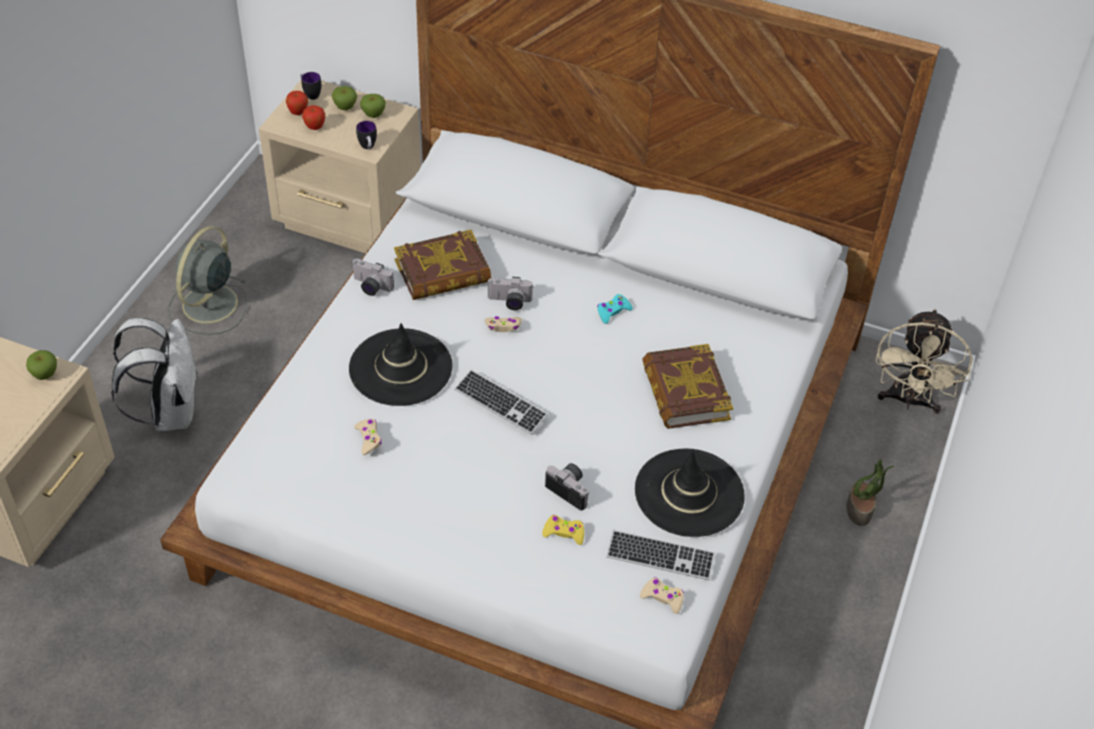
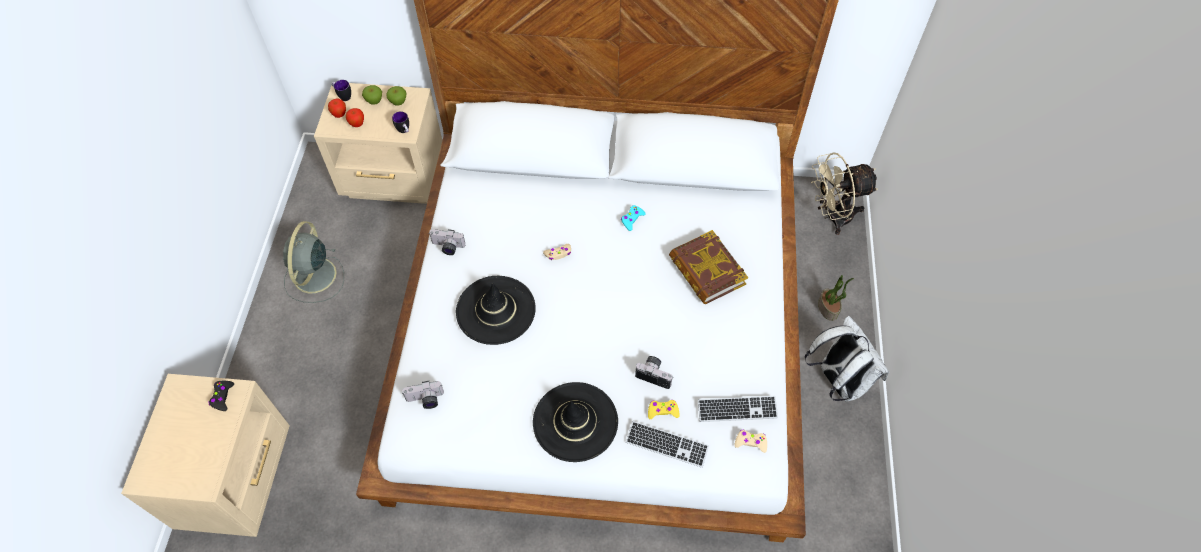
camera: 15 degrees left, 10 degrees up
apple [26,350,57,380] -> black game controller [208,381,234,411]
white backpack [111,318,199,431] -> white backpack moved to [805,316,889,401]
beige game controller [354,419,382,455] -> none
book [394,230,491,300] -> none
keyboard [455,369,548,435] -> keyboard moved to [626,421,709,468]
camera [488,277,533,310] -> camera moved to [402,381,444,409]
black hat [635,448,745,537] -> black hat moved to [533,382,618,462]
beige fan [876,309,973,414] -> beige fan turned 75 degrees clockwise [811,153,878,235]

